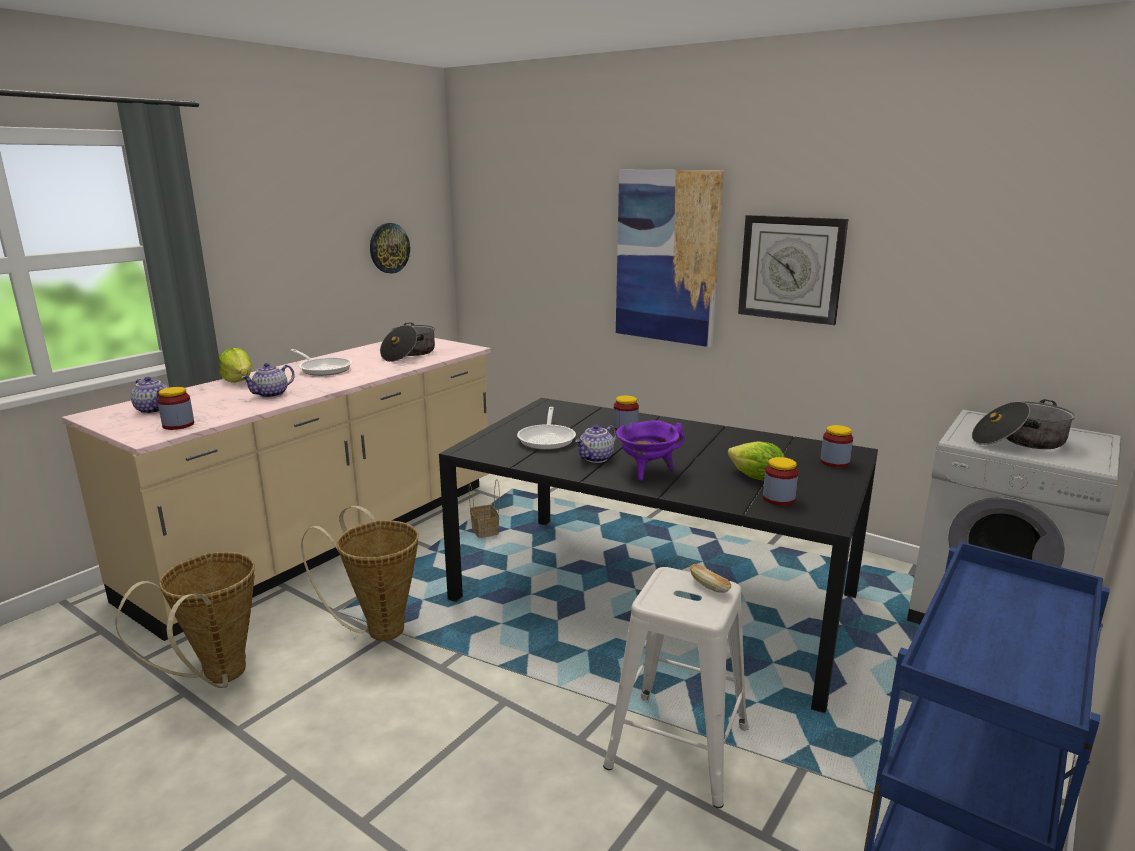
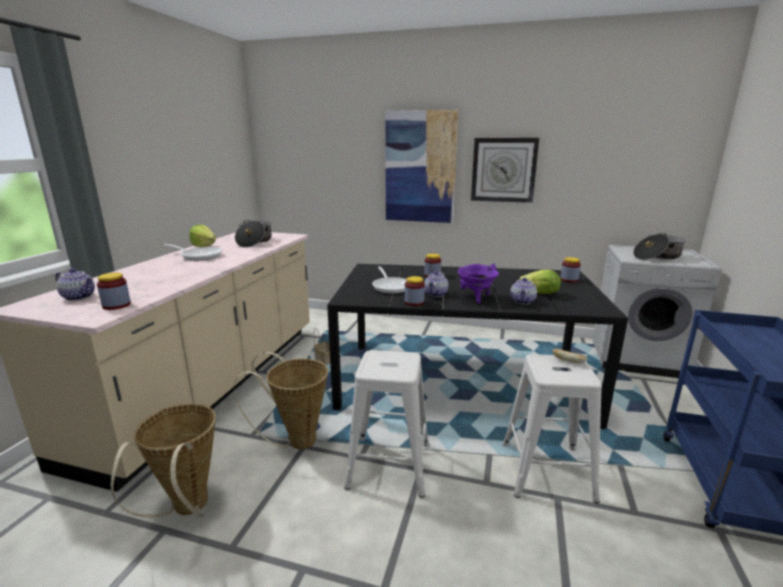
camera: 20 degrees left, 0 degrees up
lettuce [219,348,252,383] -> lettuce moved to [189,225,216,247]
teapot [241,363,295,398] -> teapot moved to [510,278,537,305]
wall clock [370,223,410,274] -> none
jar [763,457,798,506] -> jar moved to [405,276,425,306]
none -> white stool [344,350,429,498]

